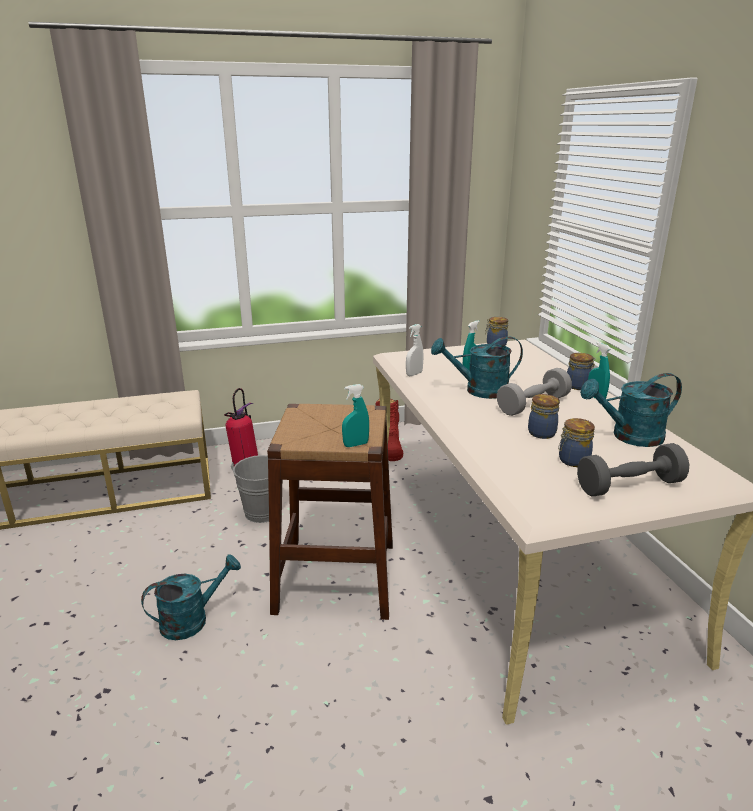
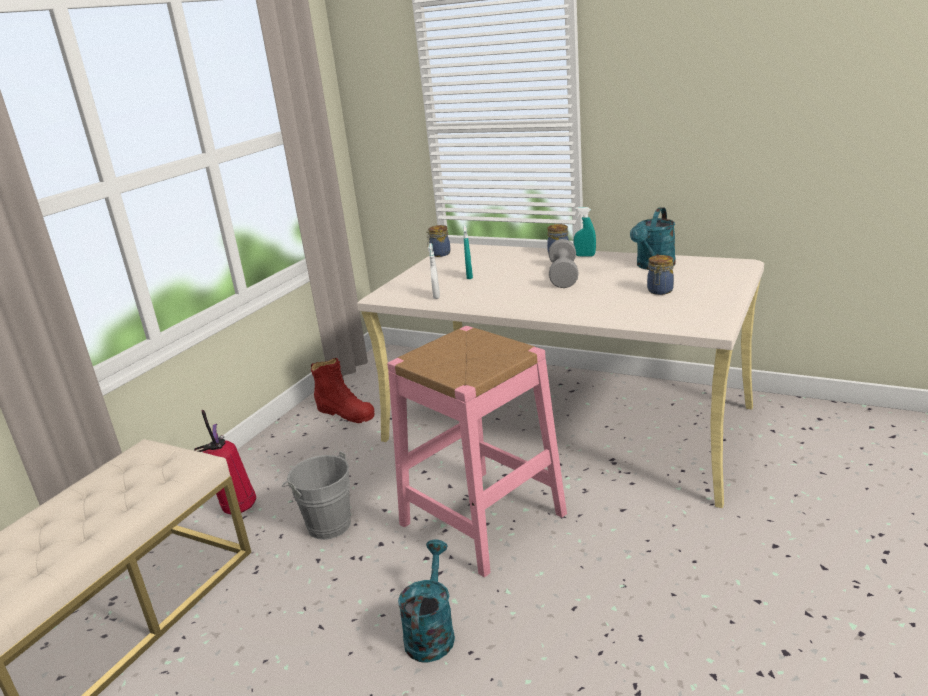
camera: 45 degrees left, 0 degrees up
brown stool [267,404,393,620] -> pink stool [387,326,567,577]
turquoise spray bottle [342,384,369,447] -> none
turquoise watering can [431,337,523,399] -> none
jar [528,394,560,439] -> none
grey dumbbell [577,443,689,496] -> none

